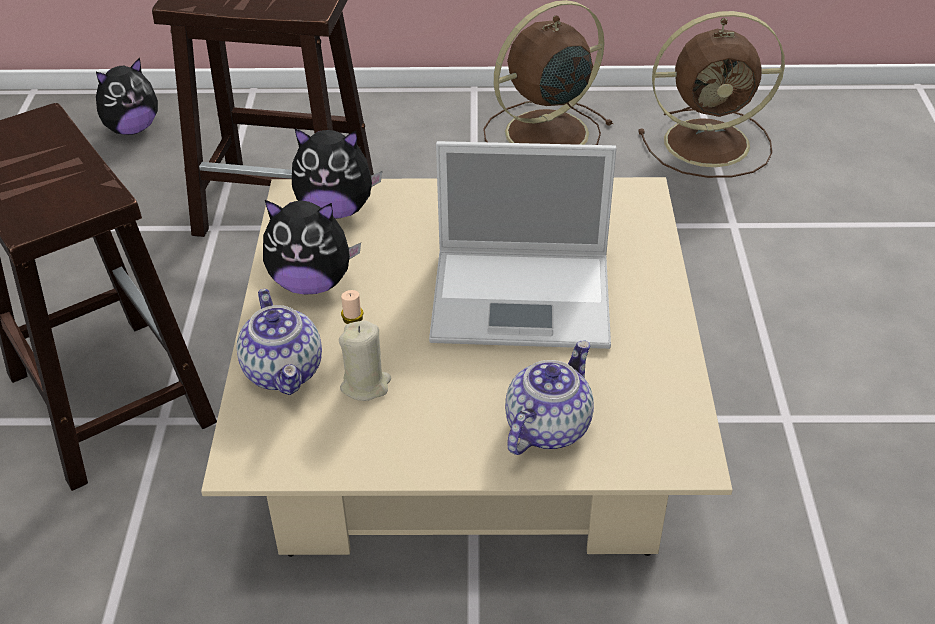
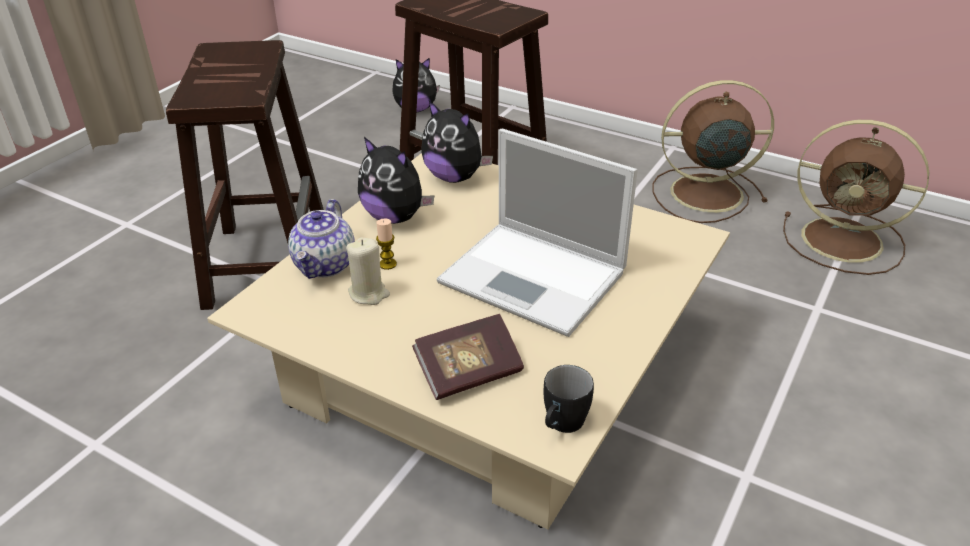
camera: 30 degrees right, 5 degrees down
teapot [505,341,594,455] -> book [412,314,524,400]
none -> black mug [544,365,594,433]

